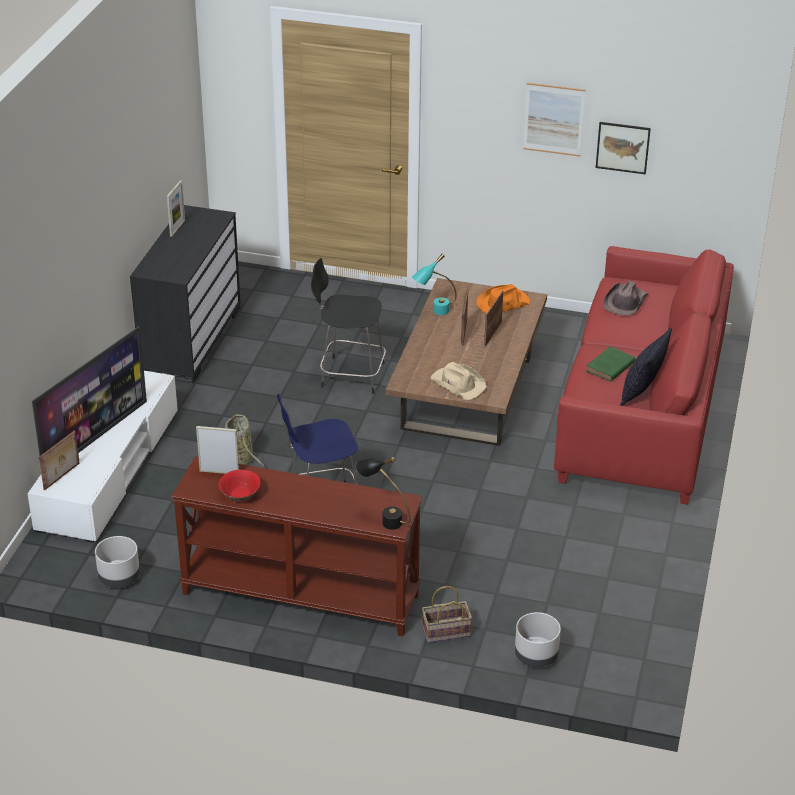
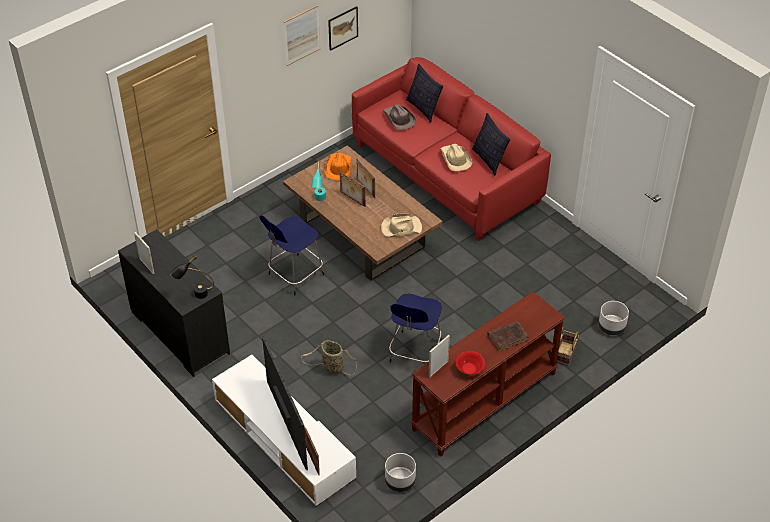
camera: 55 degrees left, 10 degrees up
black stool [311,258,386,394] -> blue stool [260,215,324,295]
black table lamp [356,457,411,530] -> black table lamp moved to [170,255,214,299]
green book [586,346,635,382] -> beige hat [441,144,472,171]
none -> pillow [406,63,443,123]
none -> brown book [487,321,529,352]

